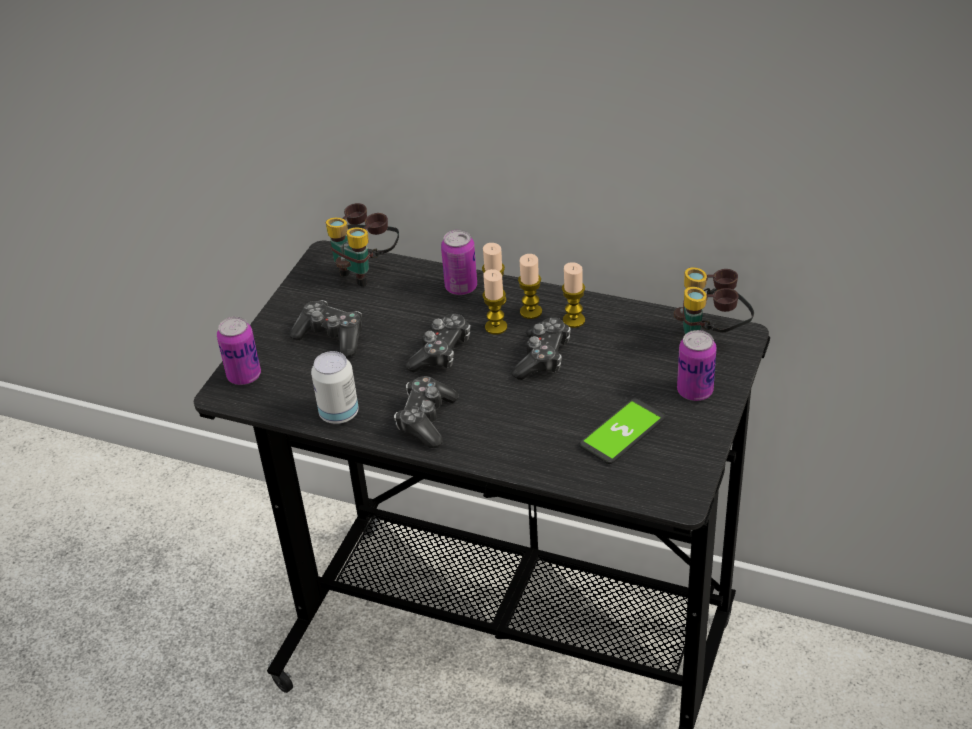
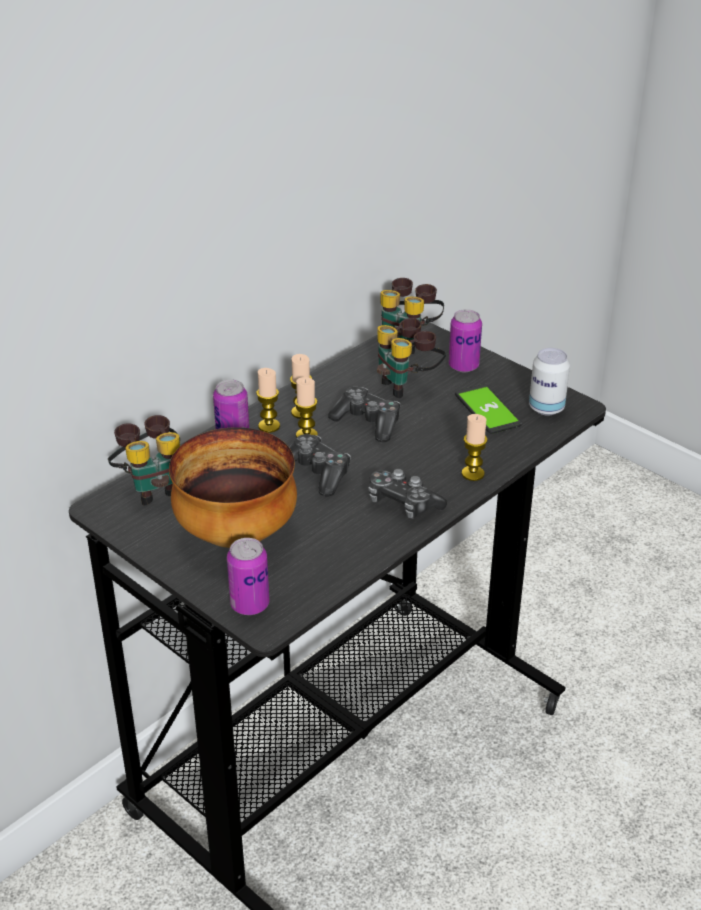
camera: 70 degrees left, 5 degrees down
game controller [289,300,362,357] -> bowl [169,427,297,548]
can [311,351,359,424] -> can moved to [529,348,570,416]
candle [562,262,585,328] -> candle moved to [462,414,487,481]
none -> binoculars [377,318,446,398]

